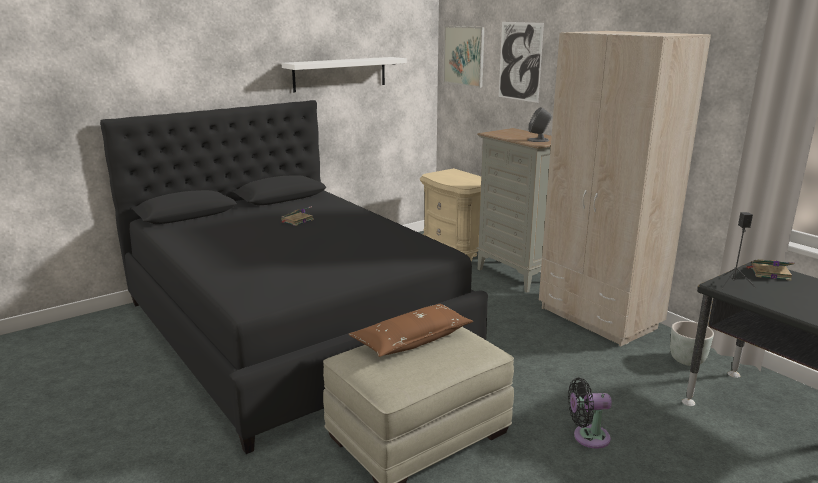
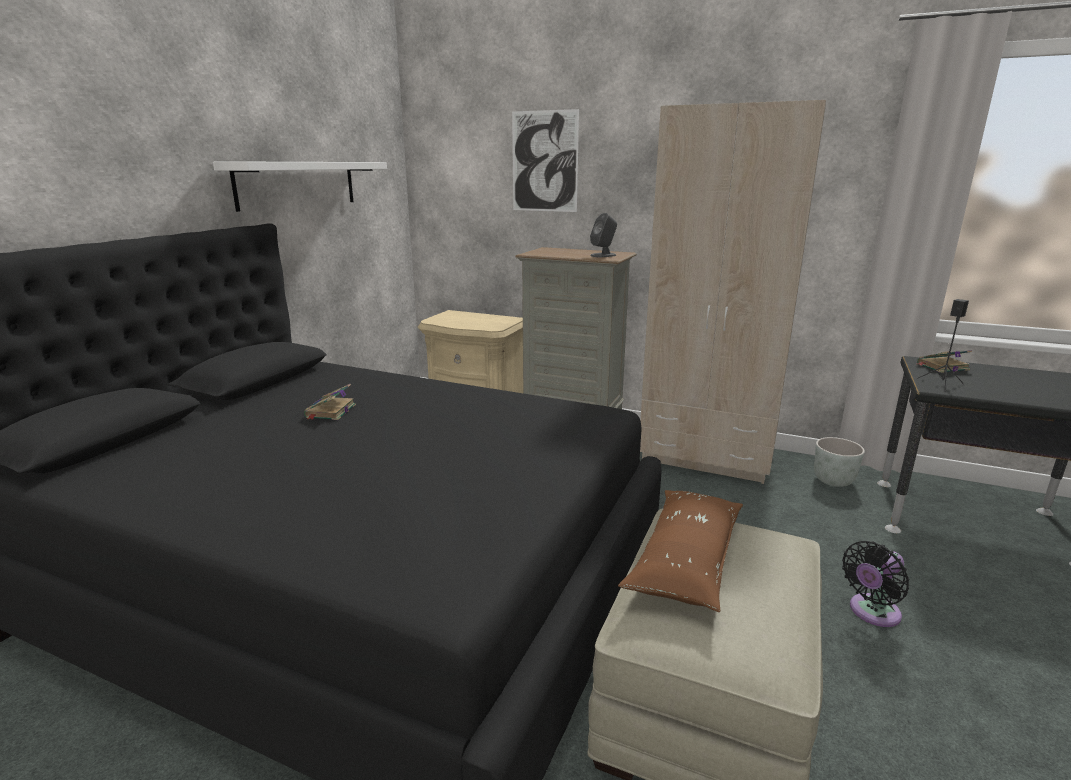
camera: 30 degrees left, 0 degrees up
picture [443,26,485,88] -> none

